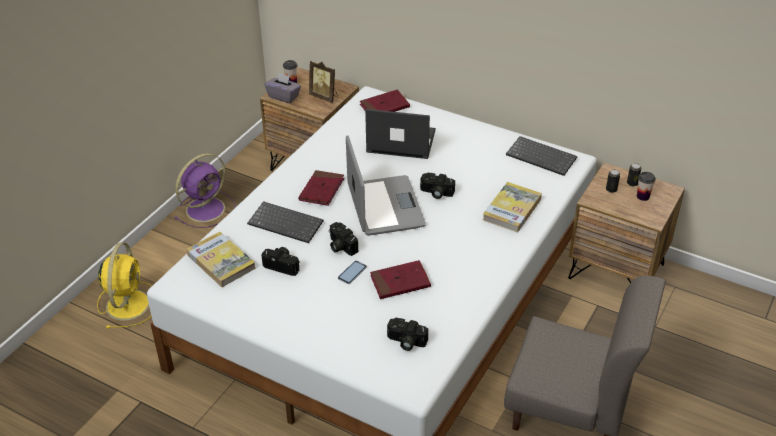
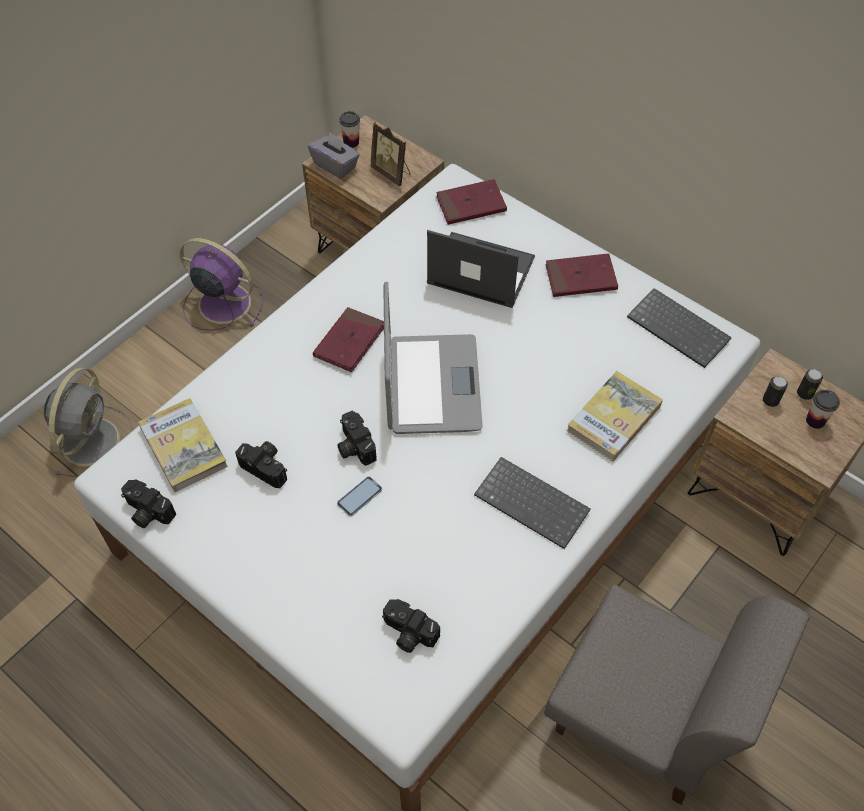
camera: 10 degrees right, 15 degrees up
yellow fan [97,242,152,328] -> grey fan [44,368,133,477]
purple fan [174,153,236,228] -> purple fan turned 120 degrees counterclockwise [180,238,264,330]
keyboard [247,201,324,243] -> keyboard moved to [474,457,591,549]
red book [370,260,431,299] -> red book moved to [546,253,618,297]
camera [420,173,455,199] -> camera moved to [121,479,176,528]

